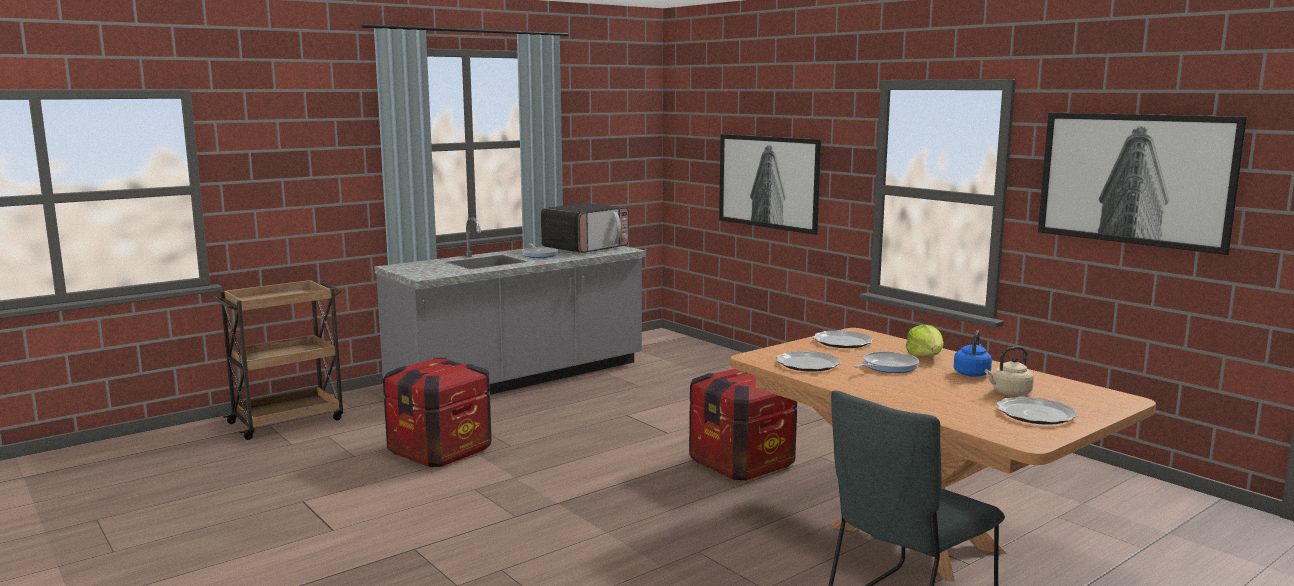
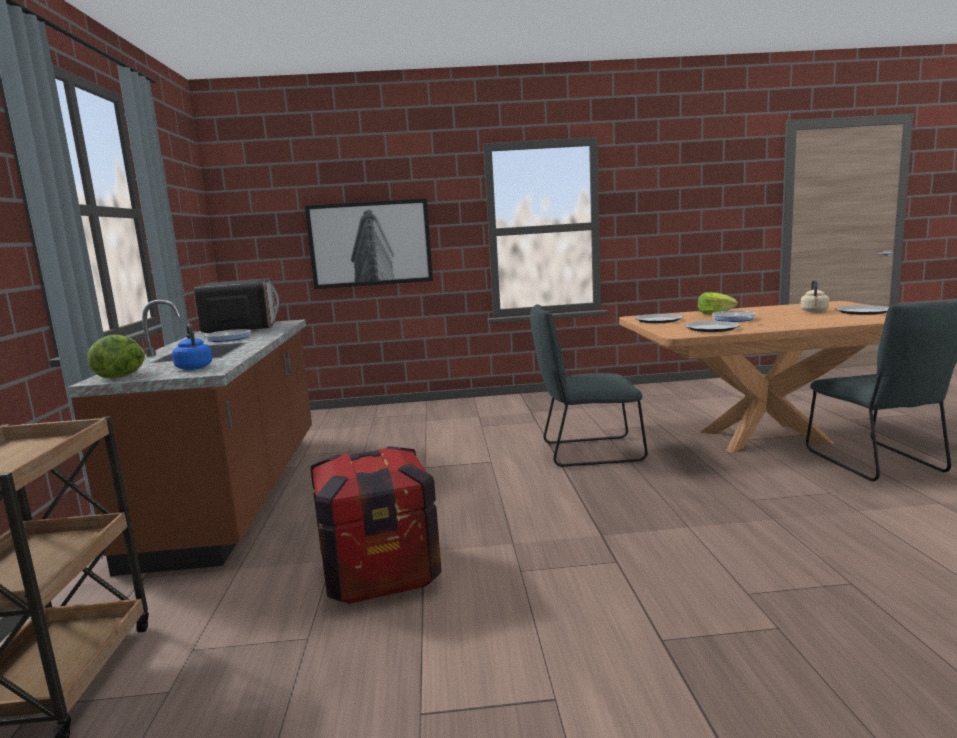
camera: 55 degrees left, 0 degrees up
grey counter [374,217,646,395] -> brown counter [68,300,312,576]
crate [689,369,797,480] -> grey chair [530,305,648,467]
blue kettle [954,330,992,377] -> blue kettle moved to [172,324,212,370]
picture [1038,113,1247,255] -> none
none -> lettuce [87,335,145,378]

